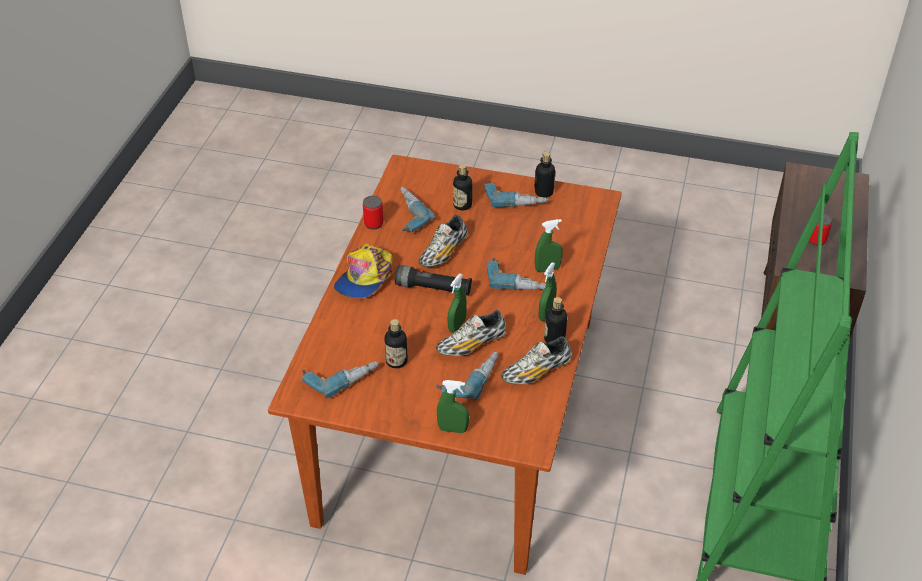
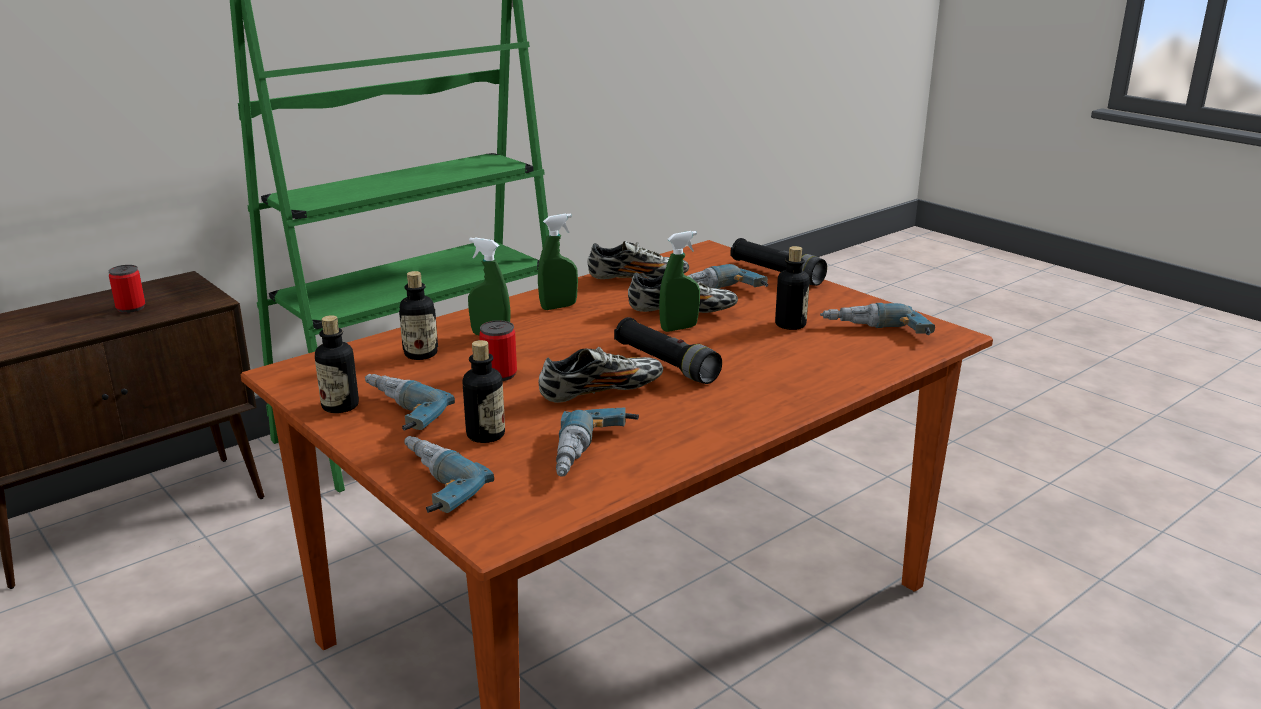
camera: 145 degrees left, 20 degrees down
cap [334,243,392,298] -> none
can [363,196,384,230] -> can moved to [479,320,517,381]
green spray bottle [437,380,469,433] -> black flashlight [730,238,827,286]
power drill [487,258,546,290] -> power drill moved to [404,436,494,513]
bottle [544,297,567,343] -> bottle moved to [399,271,438,360]

